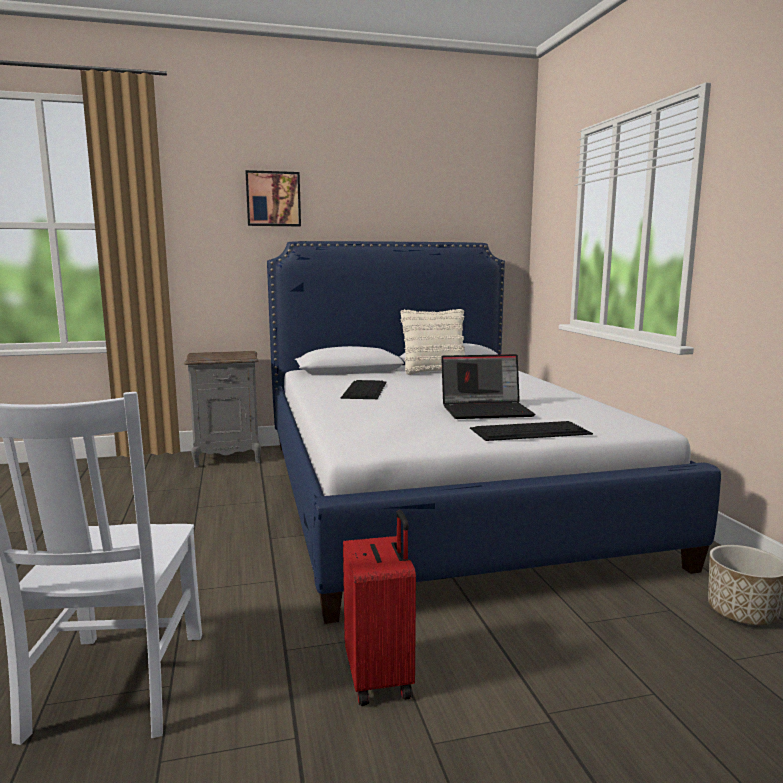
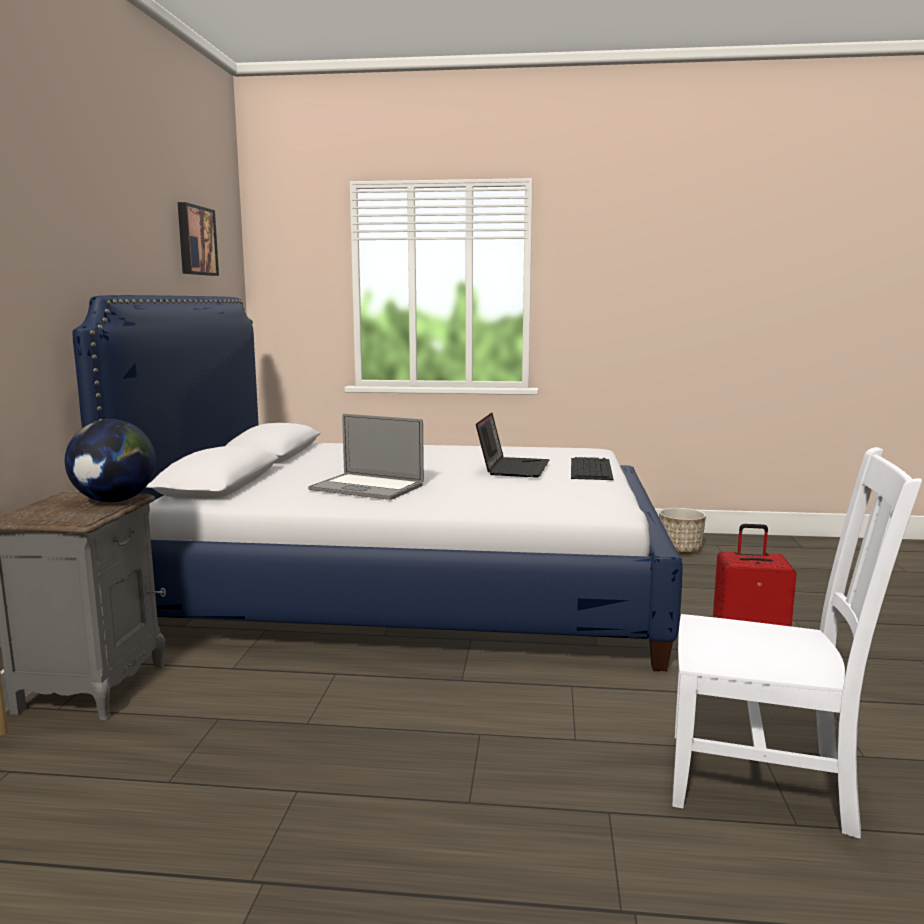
camera: 70 degrees left, 0 degrees up
picture [246,170,301,226] -> picture moved to [178,202,219,276]
keyboard [341,380,386,399] -> laptop [308,414,424,500]
beige pillow [400,309,465,375] -> none
none -> globe [65,419,156,502]

